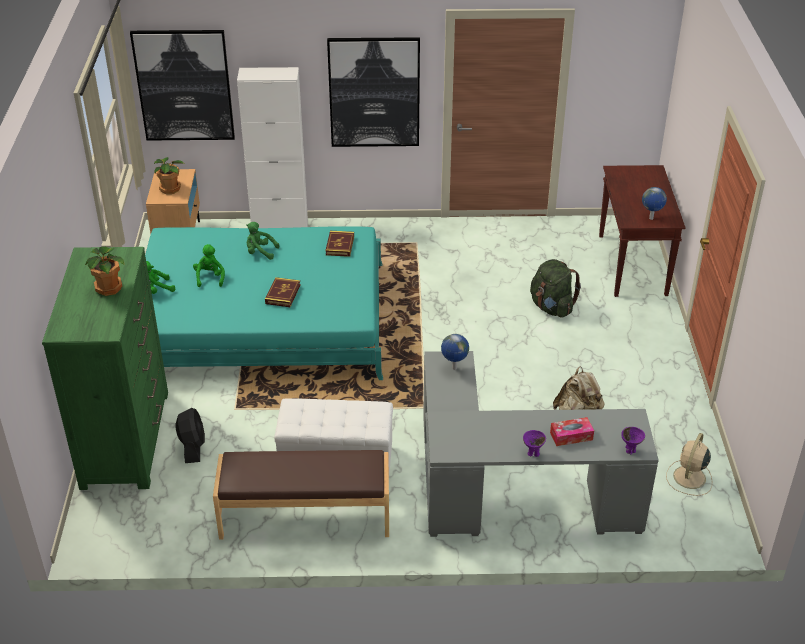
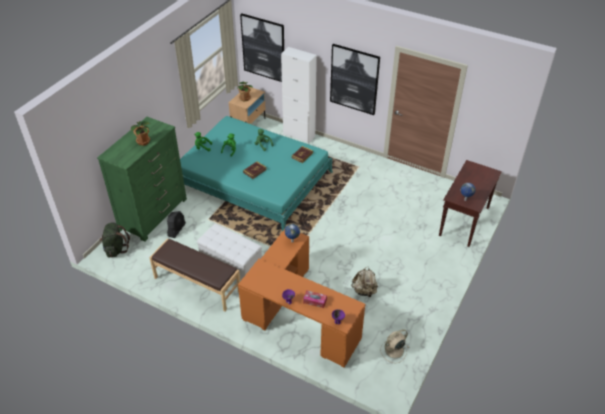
camera: 30 degrees right, 5 degrees up
grey desk [423,351,659,537] -> orange desk [238,229,365,368]
green backpack [530,259,581,318] -> green backpack moved to [99,223,130,257]

